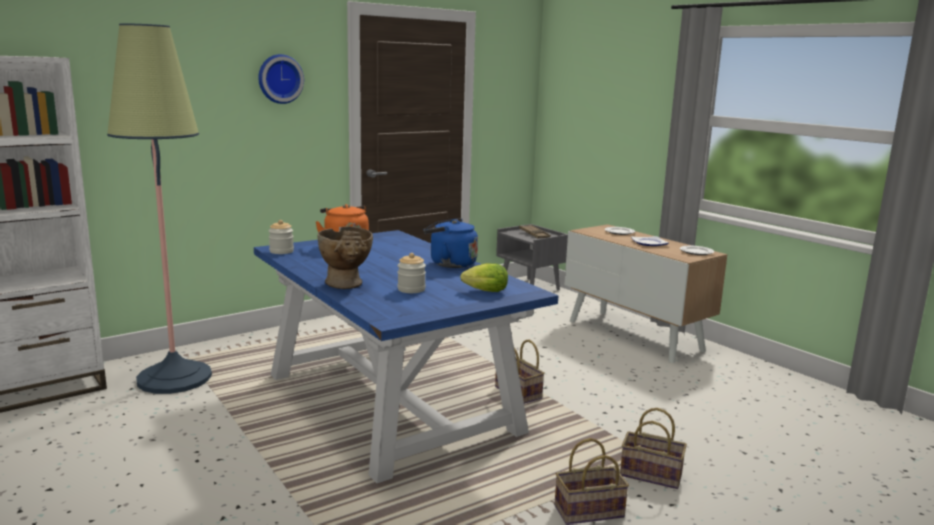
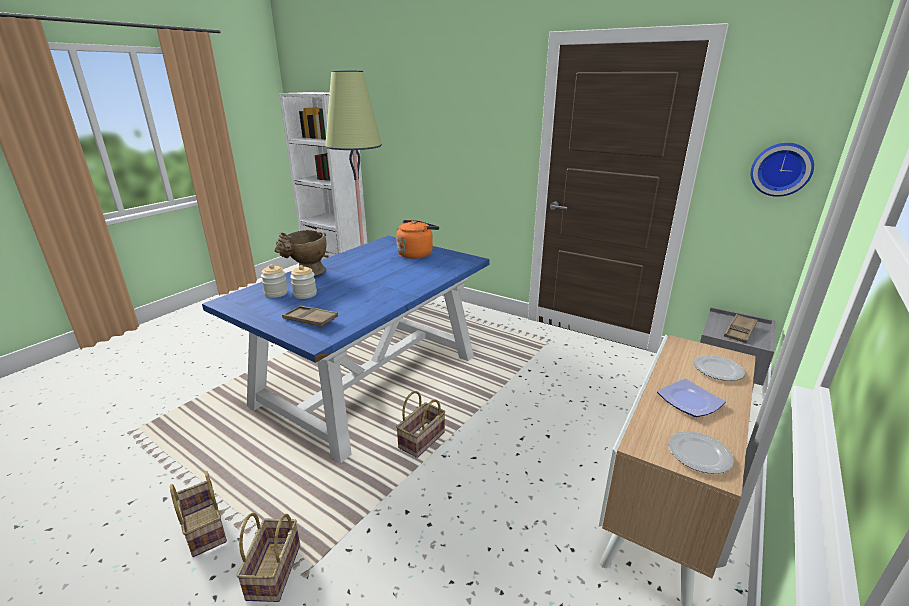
camera: 70 degrees right, 10 degrees up
wall clock [258,54,304,104] -> wall clock moved to [751,143,814,197]
jar [269,220,294,254] -> jar moved to [261,264,288,298]
blue kettle [423,218,478,268] -> none
lettuce [460,263,508,292] -> brown tray [282,305,338,327]

